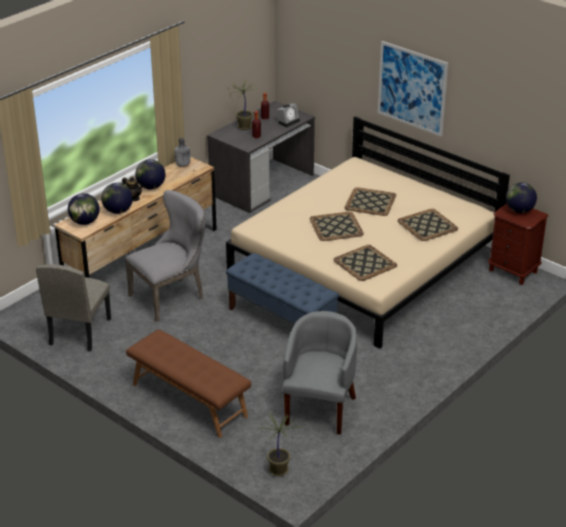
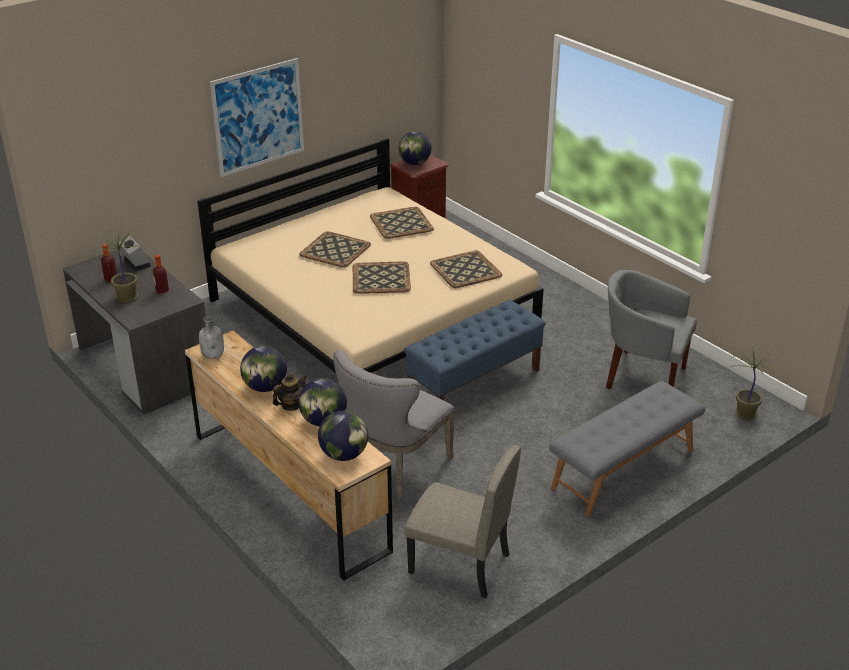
camera: 80 degrees left, 0 degrees up
grey chair [125,190,206,322] -> grey chair turned 120 degrees counterclockwise [334,350,455,499]
brown bench [126,329,251,438] -> grey bench [549,381,705,516]

